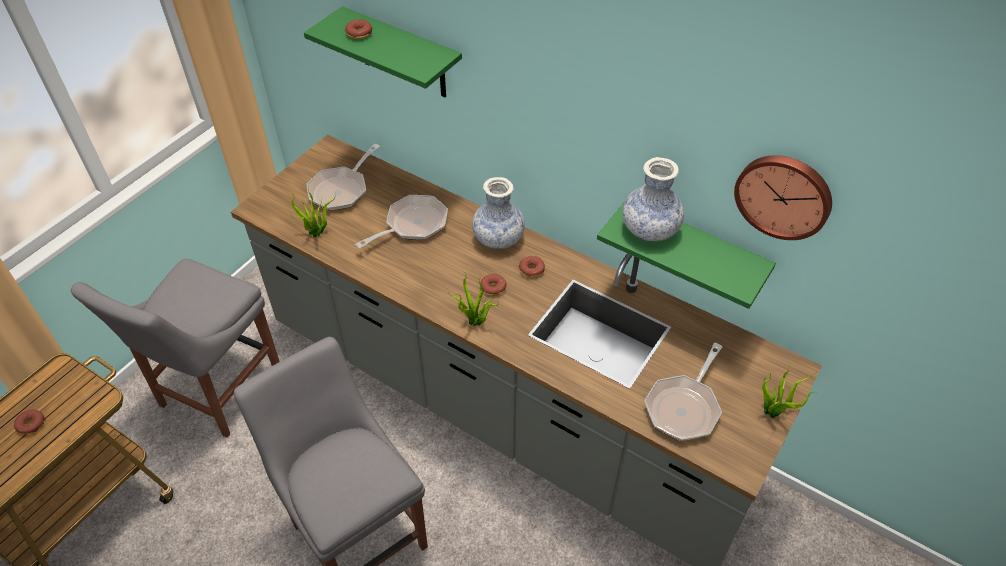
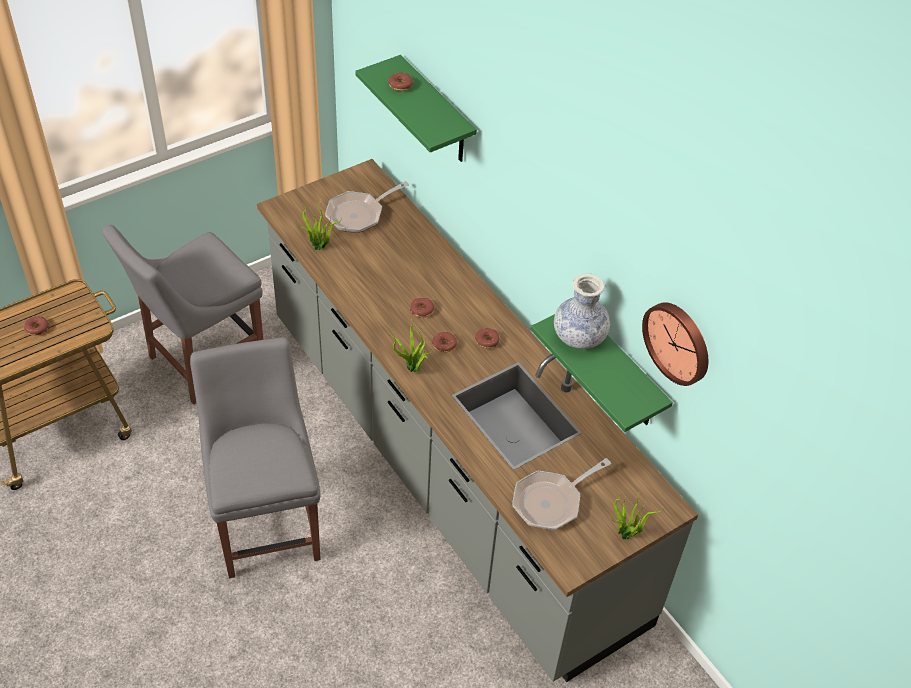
camera: 20 degrees right, 0 degrees up
frying pan [355,195,448,249] -> none
vase [472,177,525,249] -> none
none -> donut [410,298,434,318]

